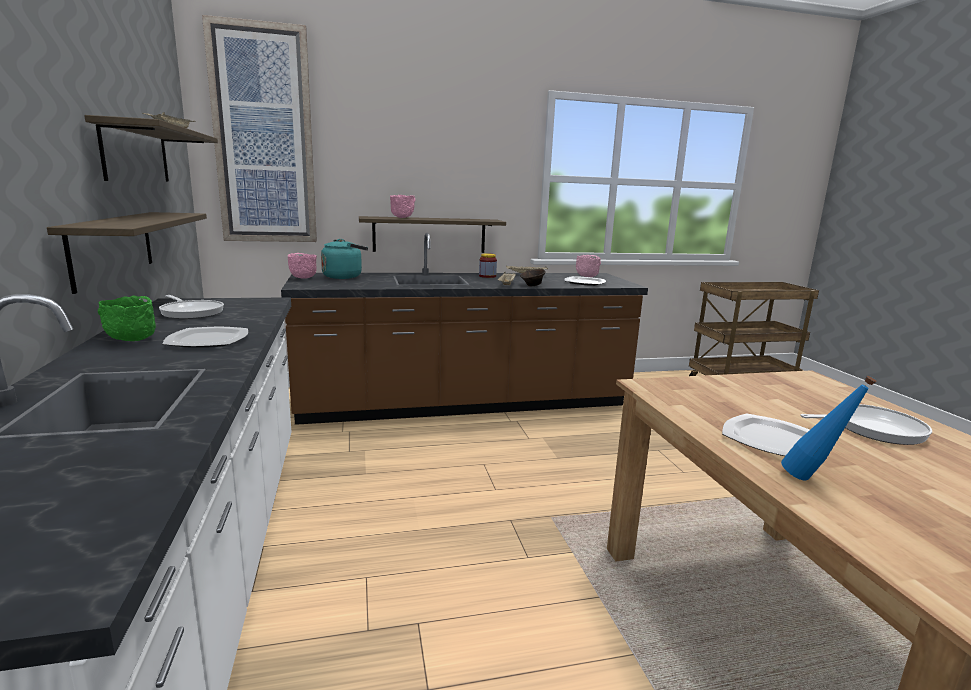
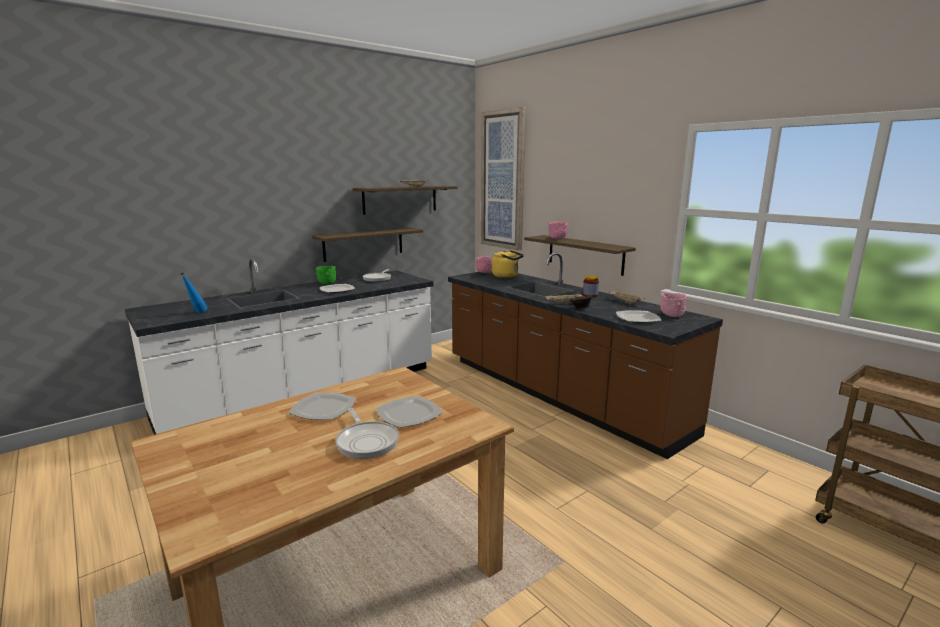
camera: 65 degrees right, 0 degrees up
turquoise kettle [321,239,368,279] -> yellow kettle [492,250,524,278]
blue bottle [781,376,877,480] -> blue bottle moved to [180,272,207,313]
none -> plate [376,396,442,428]

